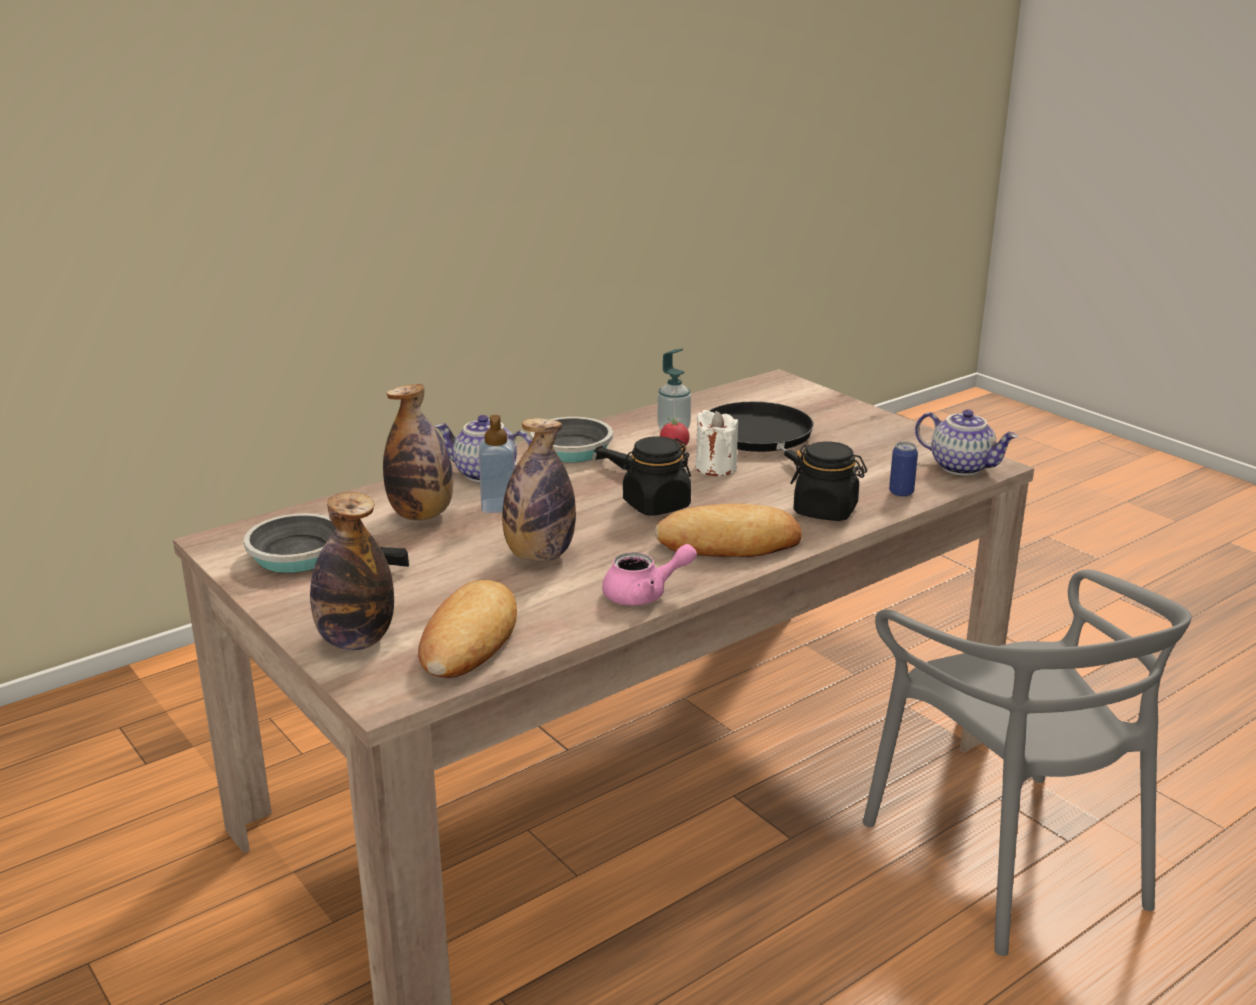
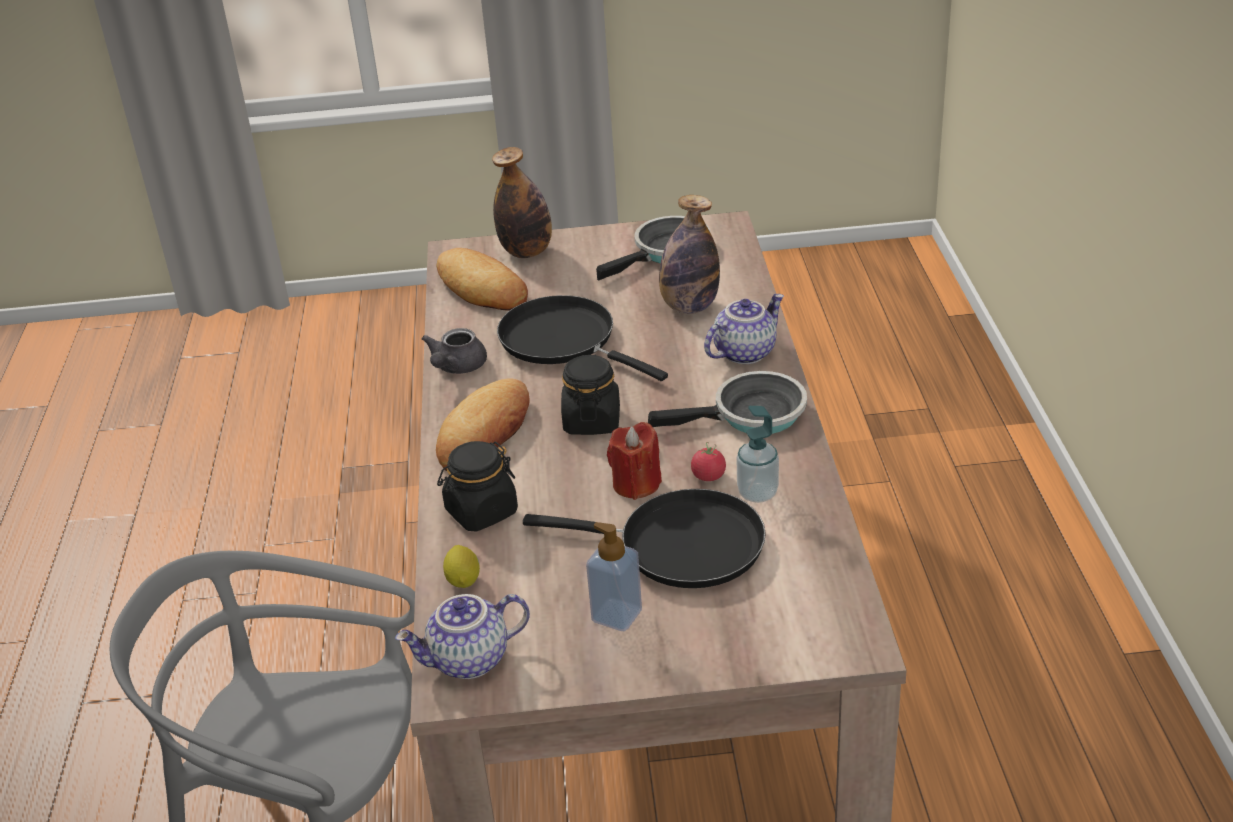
camera: 125 degrees right, 10 degrees up
soap dispenser [478,415,515,513] -> soap dispenser moved to [586,522,642,631]
bottle [502,418,576,562] -> black frying pan [497,295,668,381]
pink teapot [602,544,697,605] -> grey teapot [422,328,487,374]
white candle [695,410,738,476] -> red candle [607,422,662,500]
can [889,442,918,497] -> lemon [443,545,480,588]

